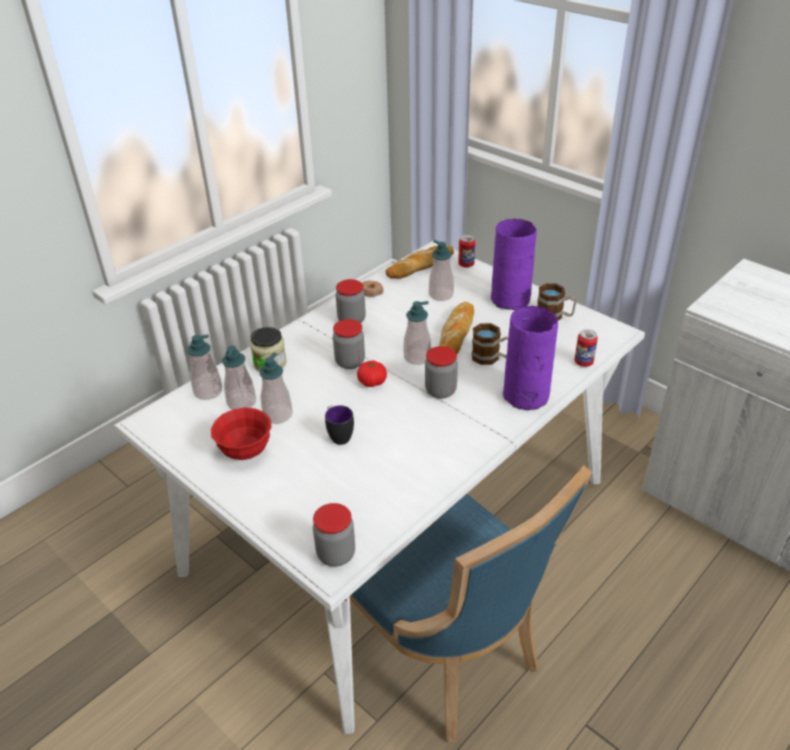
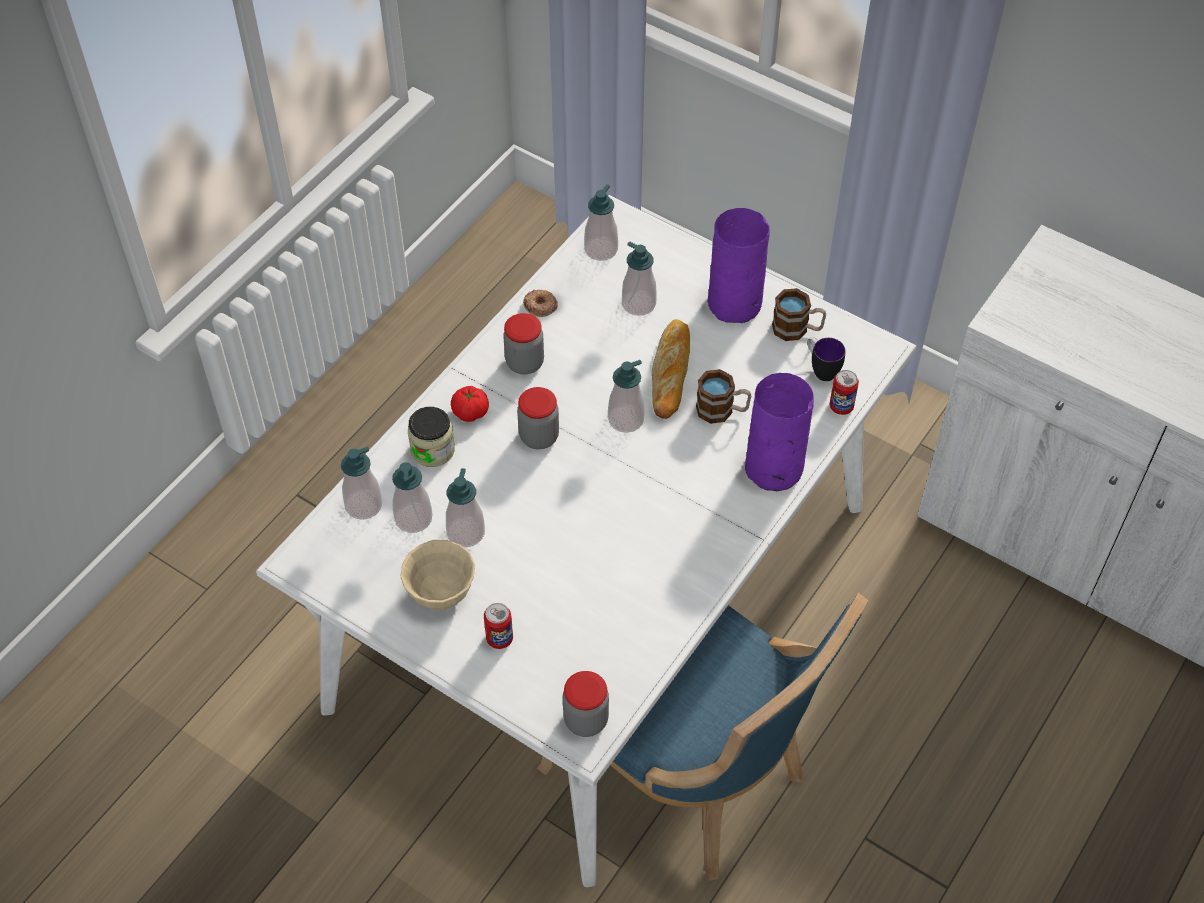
camera: 10 degrees left, 15 degrees up
red bowl [211,407,272,460] -> beige bowl [400,540,475,610]
mug [325,405,354,445] -> mug moved to [807,337,846,381]
tomato [357,361,387,387] -> tomato moved to [451,386,489,422]
bread [386,245,454,279] -> soap dispenser [584,184,618,261]
jar [425,346,458,399] -> none
can [458,235,475,268] -> can moved to [484,603,513,649]

